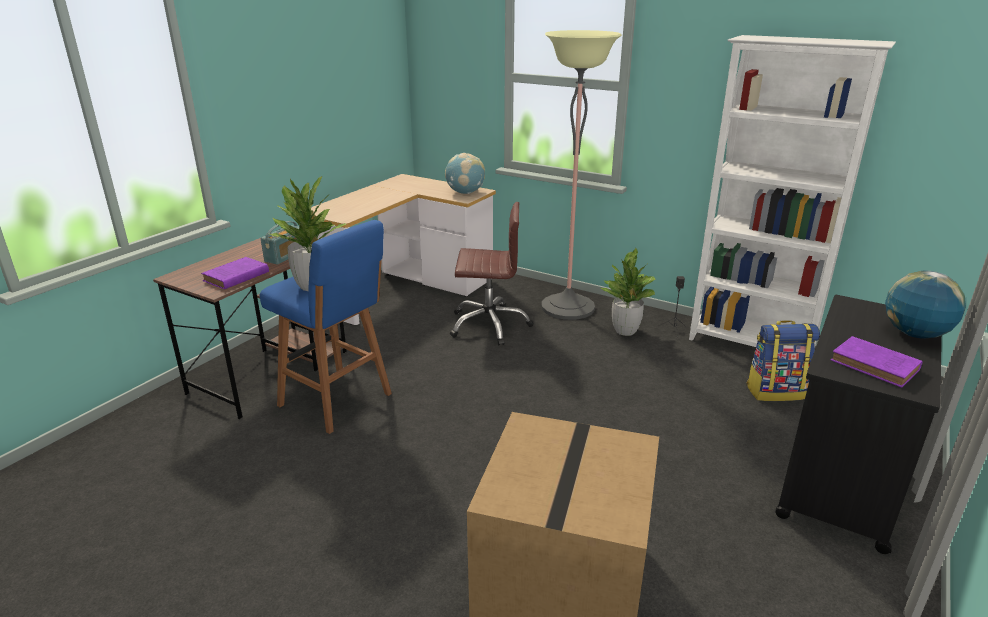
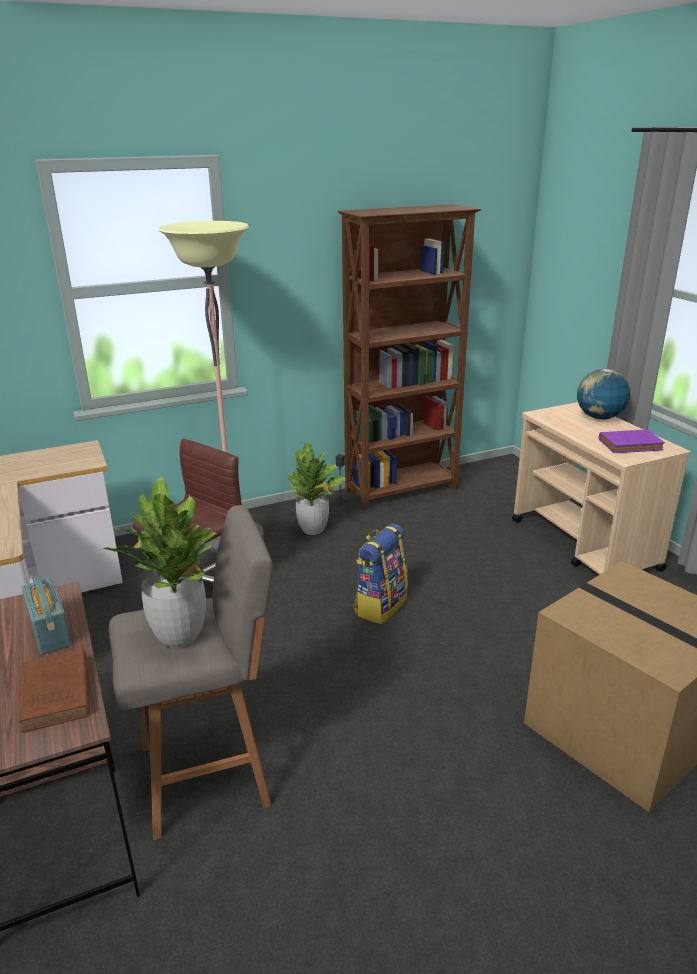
camera: 55 degrees left, 0 degrees up
purple book [201,257,269,289] -> brown book [19,649,90,733]
blue stool [260,220,392,434] -> grey stool [109,505,273,840]
globe [445,153,485,194] -> none
white bookcase [689,35,896,347] -> brown bookcase [337,204,481,510]
backpack [746,320,820,401] -> backpack moved to [354,523,408,624]
black cart [775,295,942,554] -> beige cart [512,402,691,575]

